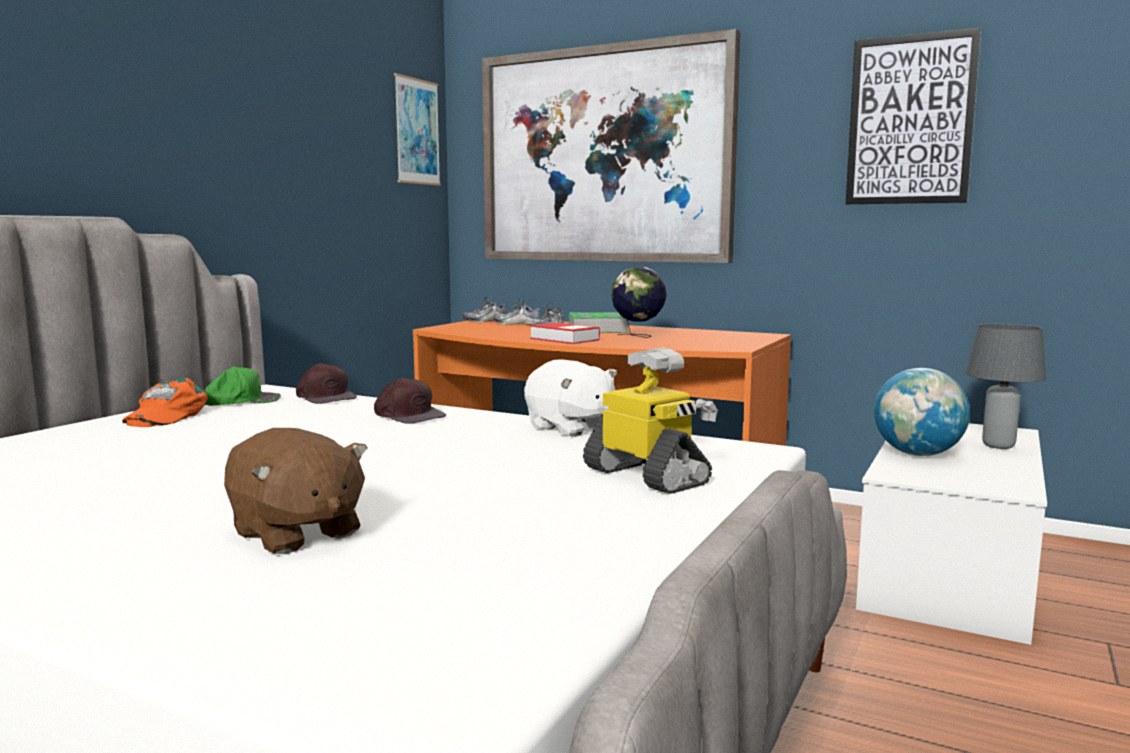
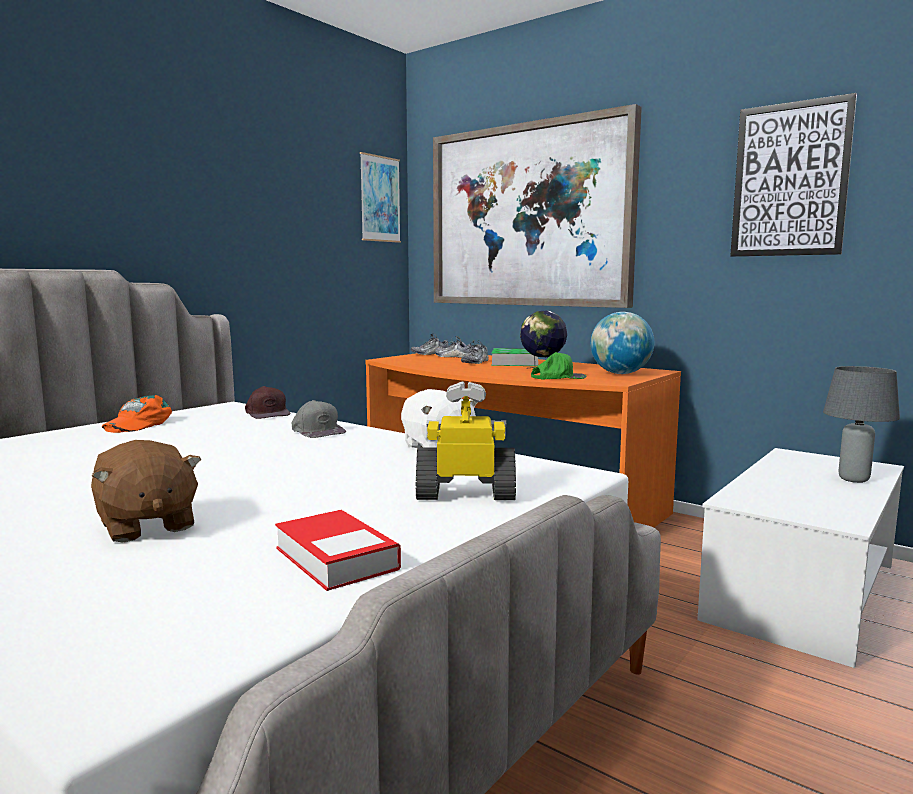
camera: 10 degrees right, 0 degrees up
green cap [204,366,281,406] -> green cap moved to [531,352,586,380]
brown cap [374,378,446,424] -> grey cap [292,400,346,438]
book [530,323,600,344] -> book moved to [275,510,401,591]
toy robot [583,347,717,494] -> toy robot turned 60 degrees counterclockwise [416,381,516,500]
globe [874,368,970,456] -> globe moved to [590,312,654,374]

